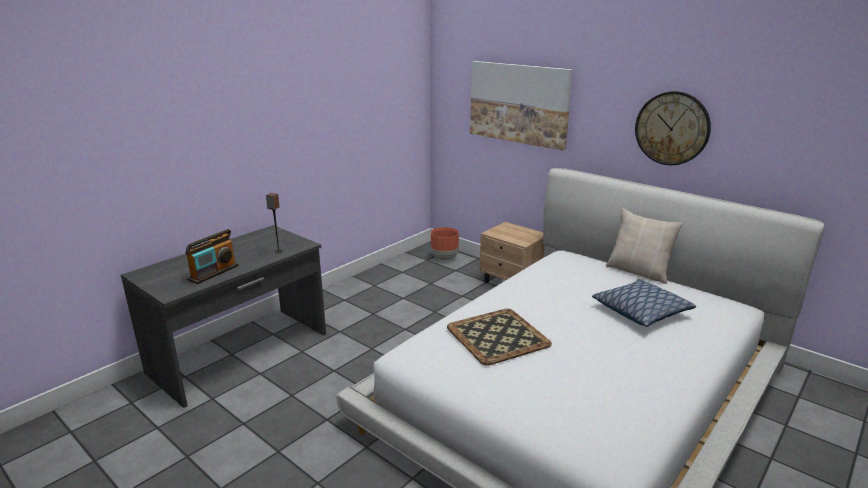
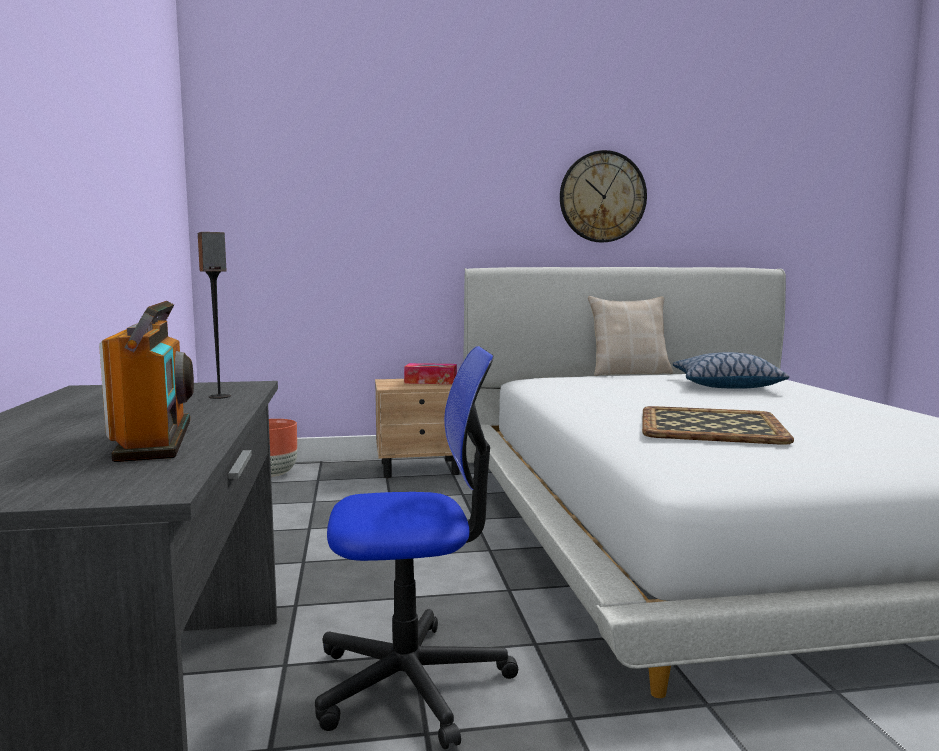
camera: 50 degrees left, 15 degrees down
picture [470,61,573,151] -> none
none -> office chair [315,346,519,749]
none -> tissue box [404,363,457,384]

